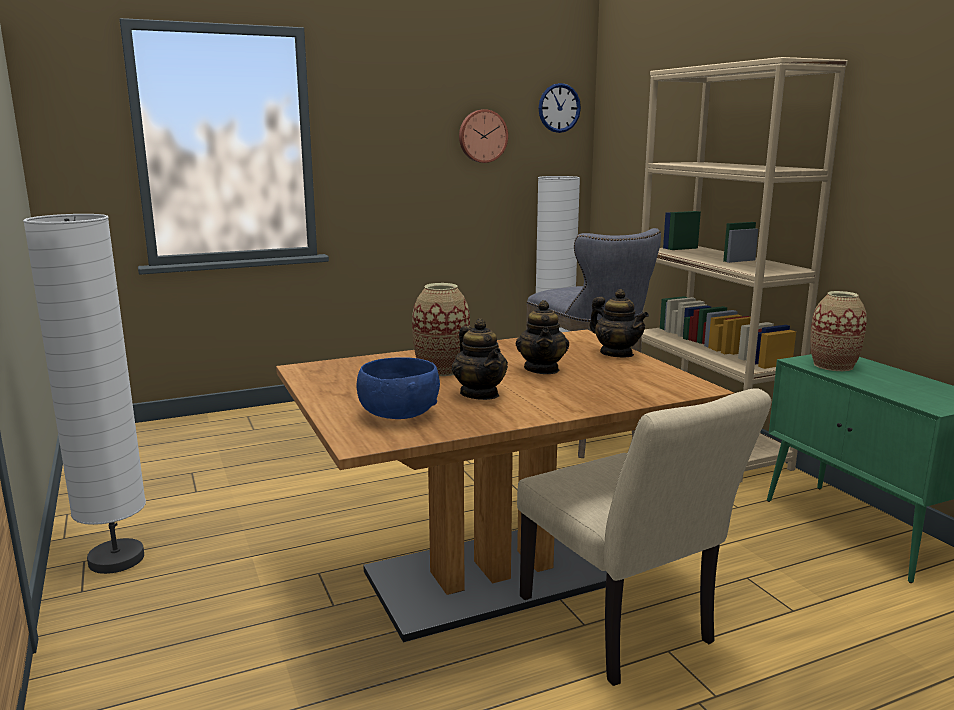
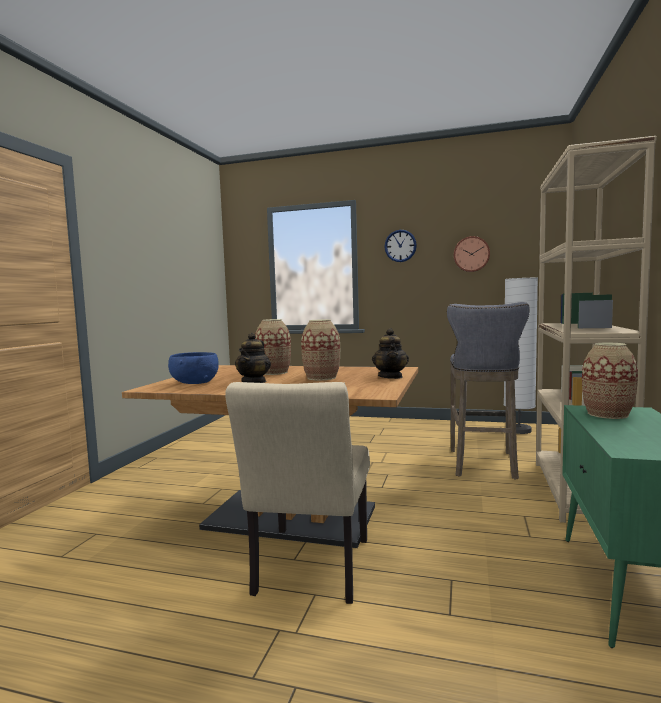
camera: 40 degrees right, 10 degrees down
white floor lamp [23,214,146,574] -> none
teapot [516,300,569,374] -> vase [301,319,340,380]
wall clock [539,83,581,133] -> wall clock moved to [384,230,417,262]

